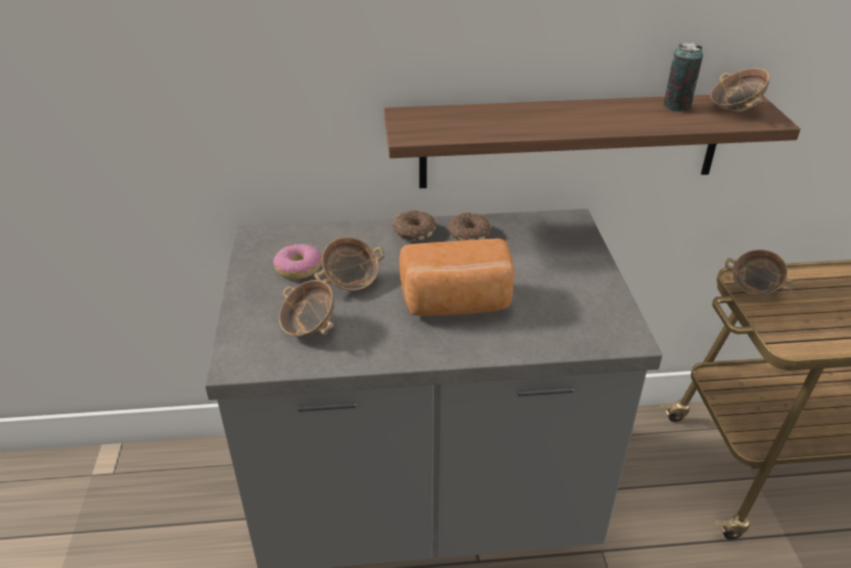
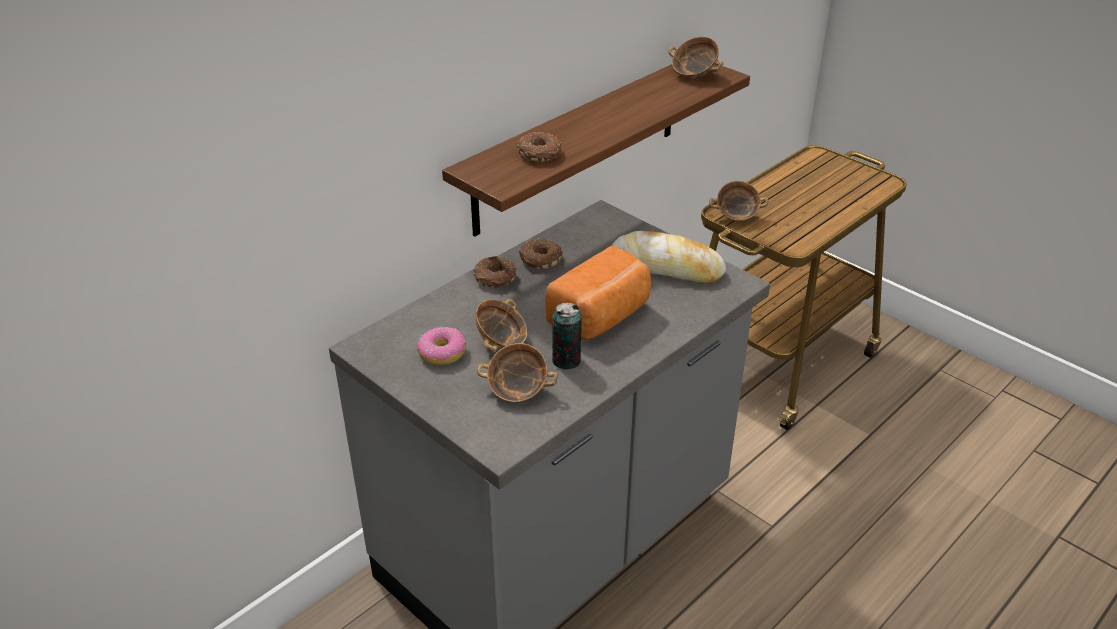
camera: 40 degrees left, 0 degrees up
can [664,42,703,111] -> can moved to [552,303,582,370]
none -> donut [517,132,562,162]
none -> bread [611,231,726,284]

